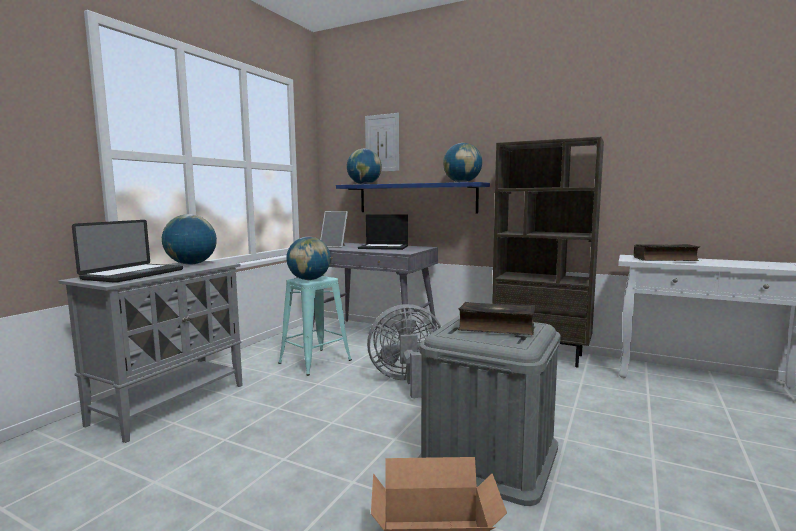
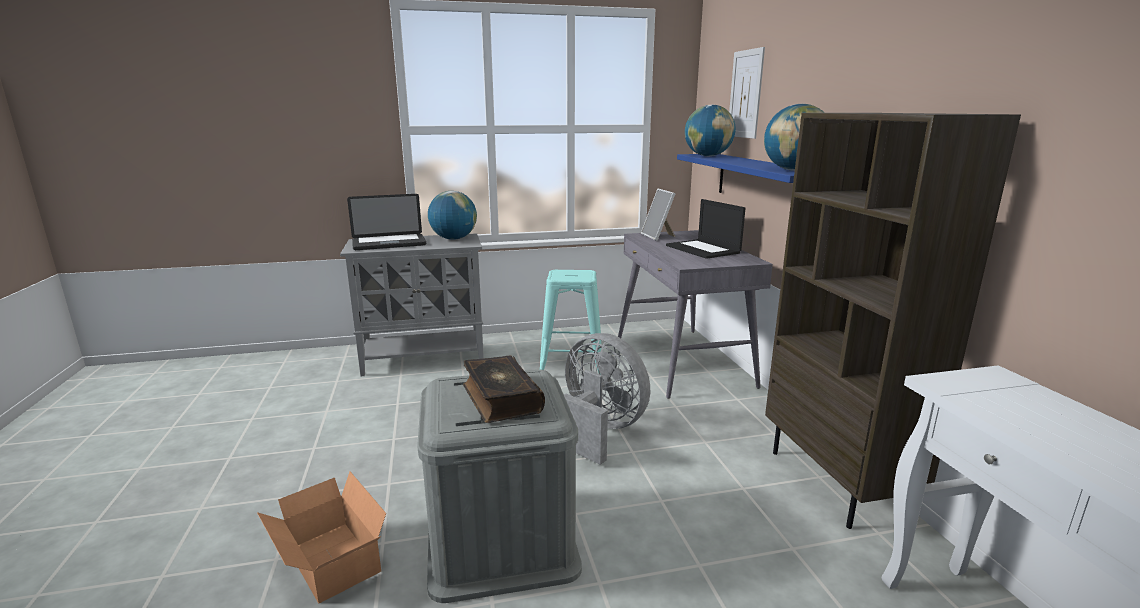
camera: 50 degrees right, 10 degrees up
globe [286,237,331,280] -> none
book [634,244,700,261] -> none

